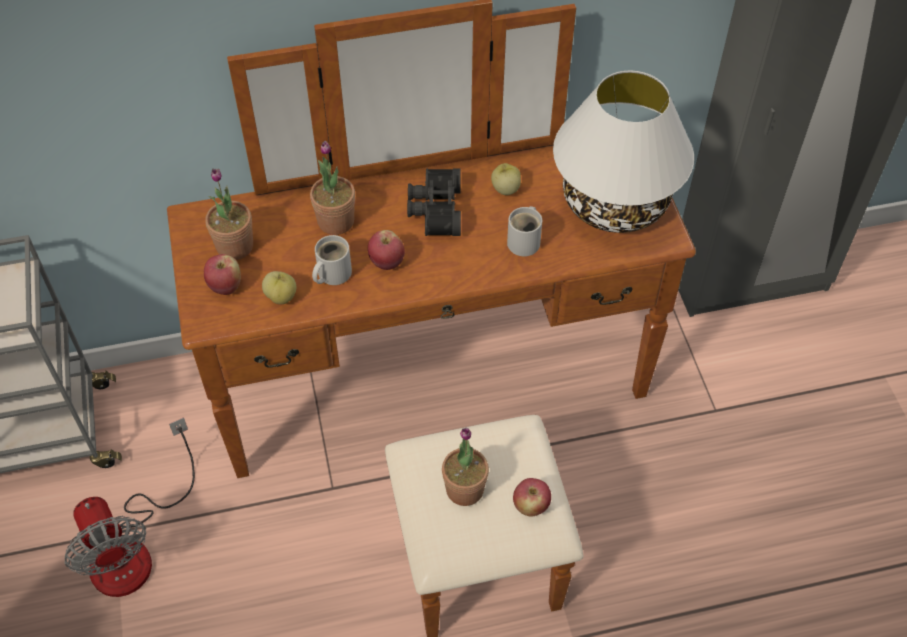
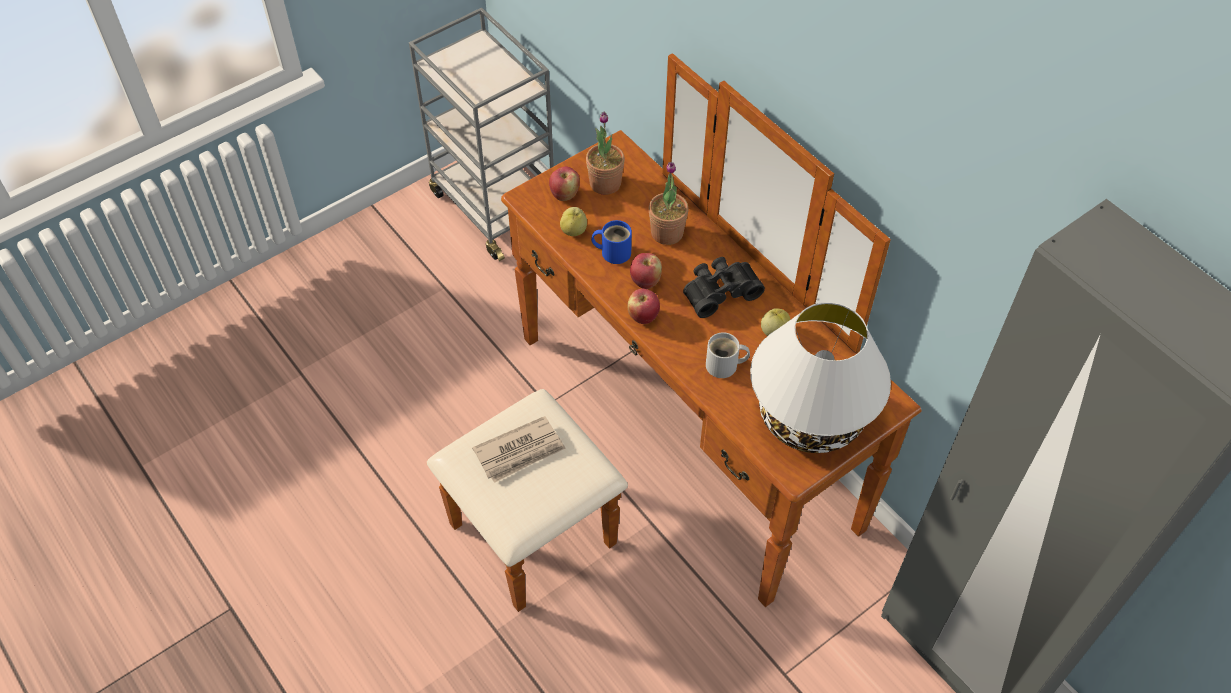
camera: 65 degrees right, 0 degrees up
fan [65,417,195,597] -> none
white mug [312,235,352,285] -> blue mug [591,220,632,264]
potted plant [442,428,489,506] -> newspaper [472,416,566,483]
apple [513,478,551,517] -> apple moved to [628,289,660,324]

